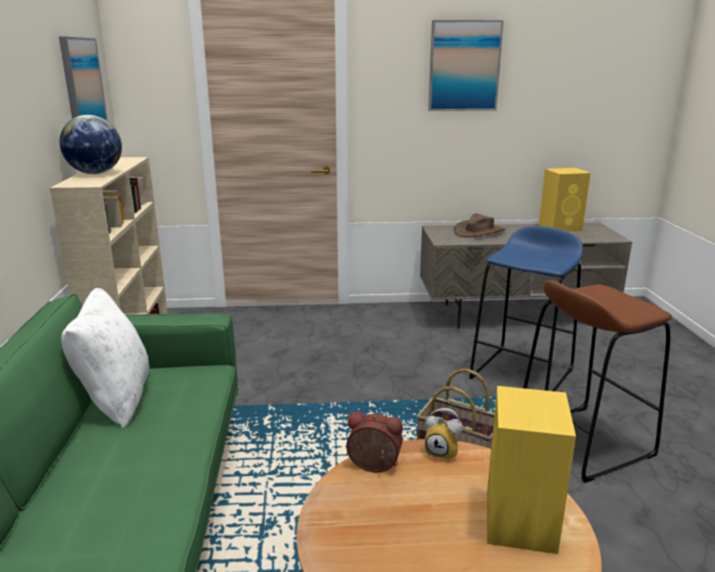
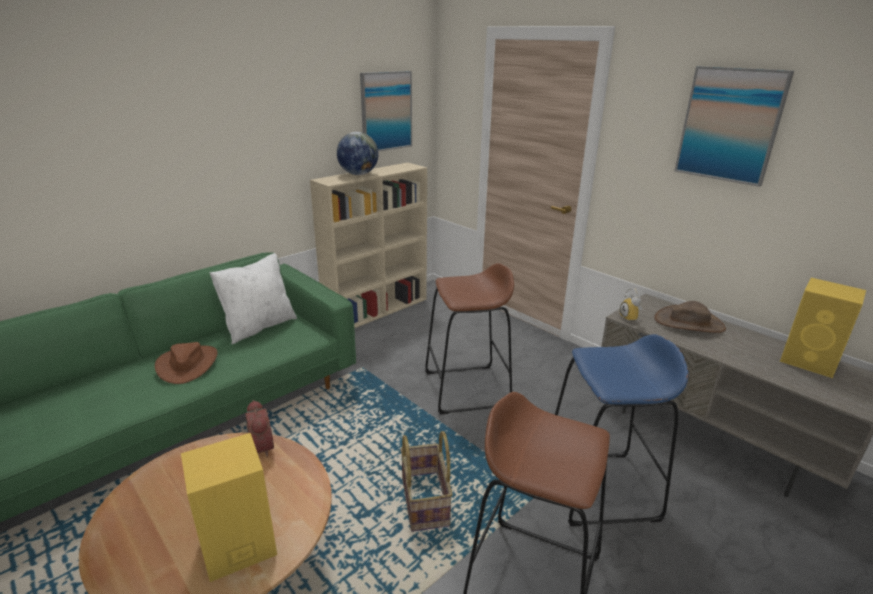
camera: 50 degrees right, 5 degrees up
alarm clock [425,408,463,462] -> alarm clock moved to [620,288,642,322]
none -> brown hat [155,342,218,384]
none -> brown stool [425,263,514,415]

